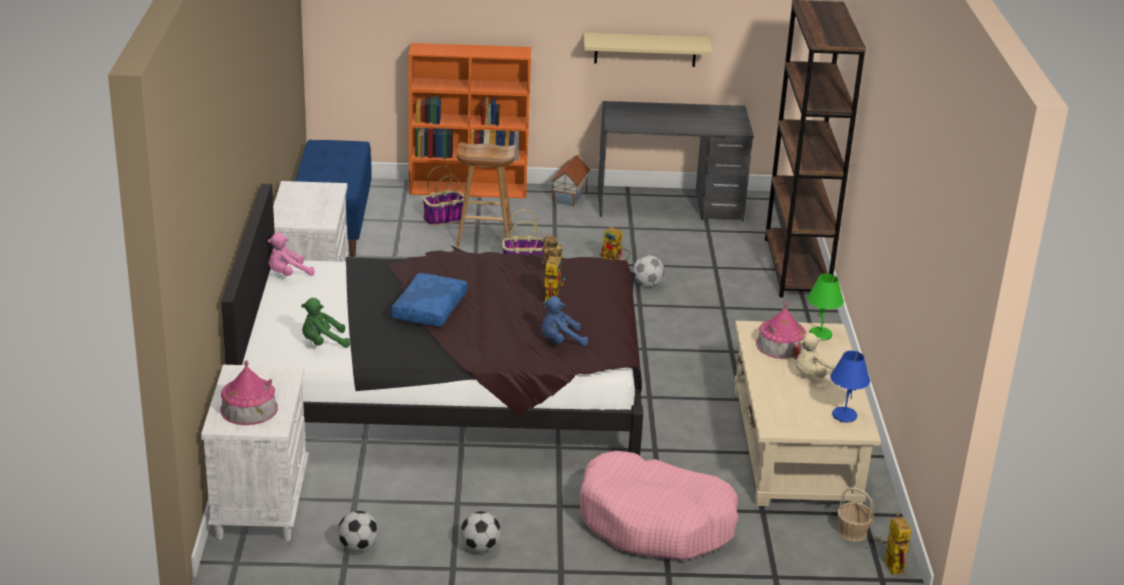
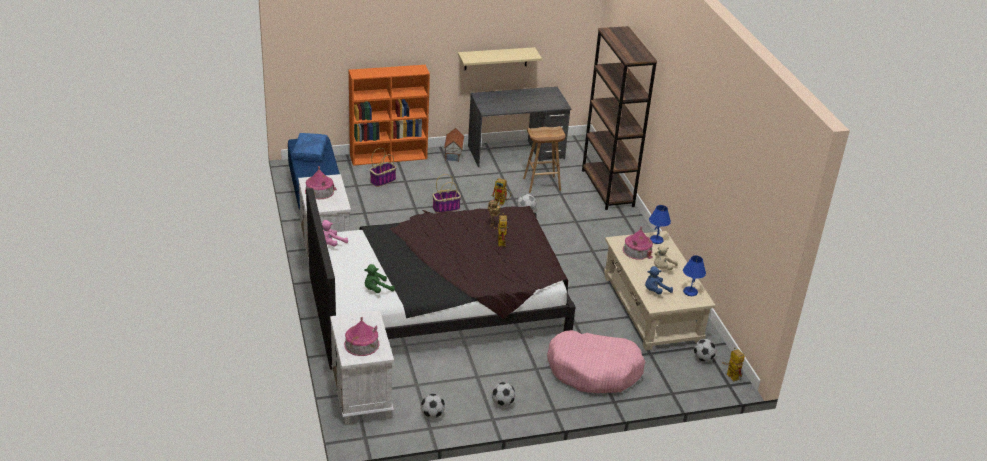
camera: 15 degrees left, 5 degrees up
blue pillow [391,273,468,326] -> blue pillow moved to [292,133,328,160]
brown stool [457,142,516,247] -> brown stool moved to [523,126,565,193]
blue plush toy [541,296,588,346] -> blue plush toy moved to [645,266,673,294]
green table lamp [807,274,844,341] -> blue table lamp [649,205,671,244]
basket [837,487,874,542] -> football [694,339,716,362]
none -> toy house [305,166,337,199]

